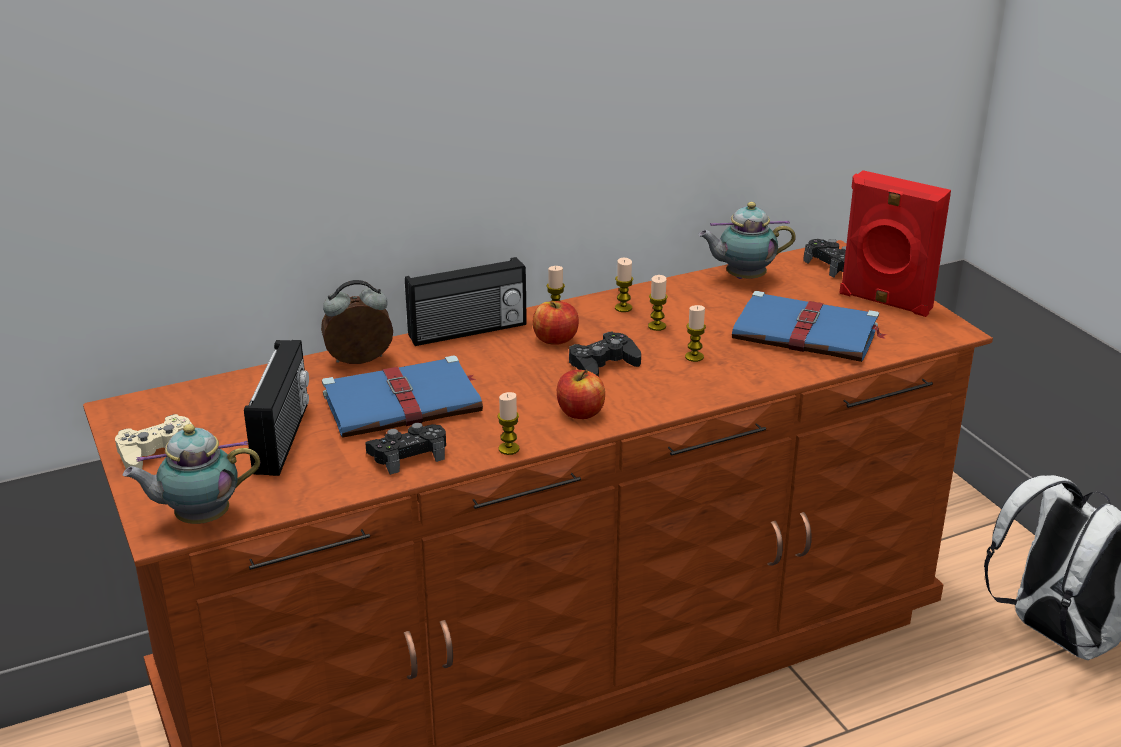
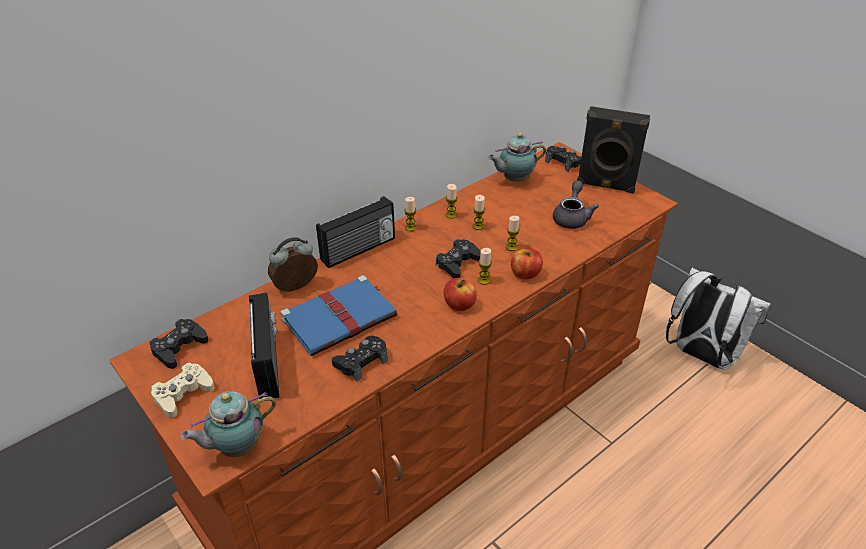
camera: 15 degrees left, 10 degrees up
candle [497,392,520,455] -> candle moved to [478,248,492,285]
apple [532,301,579,345] -> apple moved to [511,248,543,279]
blue book [732,291,887,362] -> grey teapot [553,180,599,229]
red speaker [839,170,951,317] -> black speaker [577,106,650,193]
none -> black game controller [149,319,208,369]

